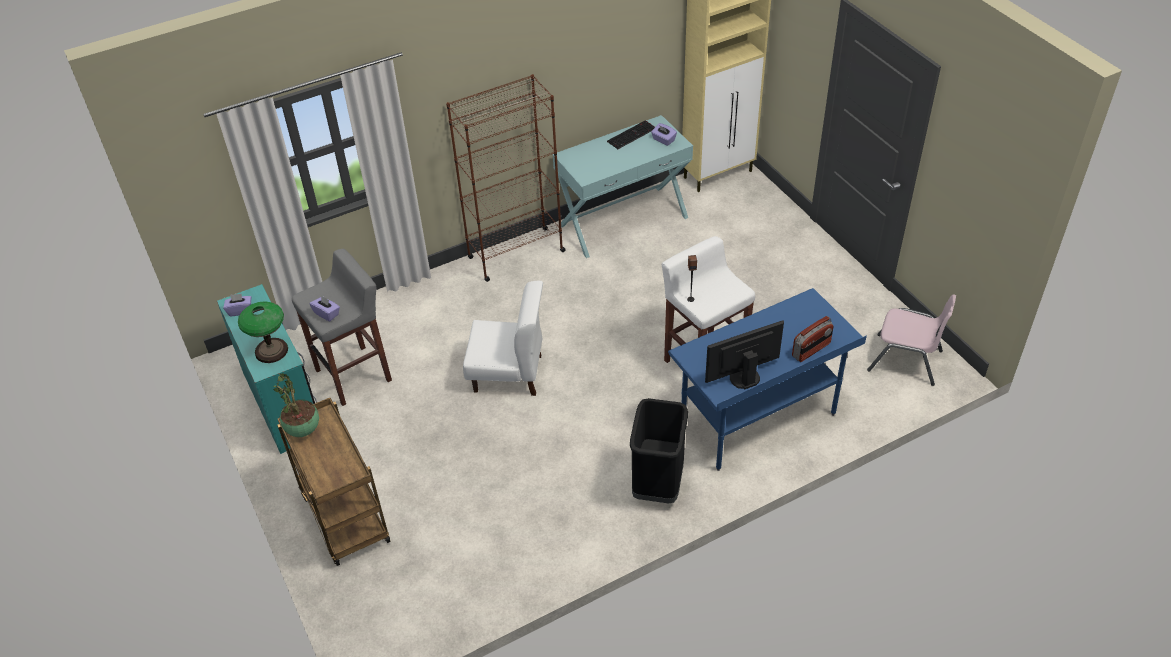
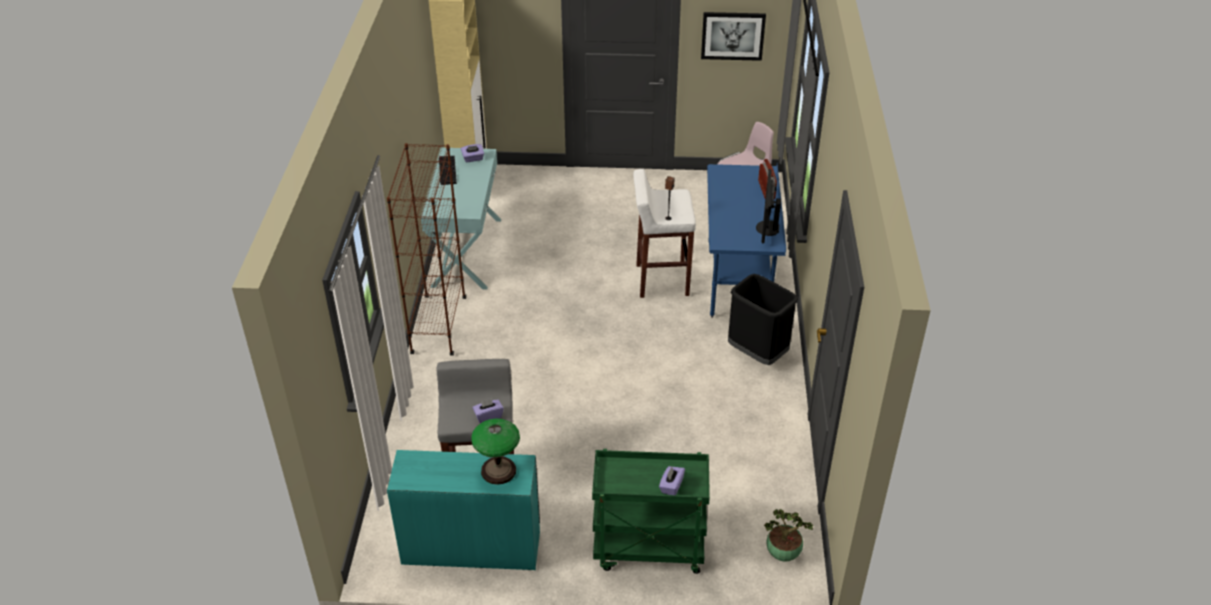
camera: 60 degrees left, 5 degrees down
purple tissue box [223,294,251,316] -> purple tissue box moved to [659,466,685,495]
potted plant [273,373,319,437] -> potted plant moved to [764,509,813,561]
brown cart [277,398,390,566] -> green cart [592,449,710,574]
white chair [463,281,543,396] -> none
none -> picture [701,12,766,61]

